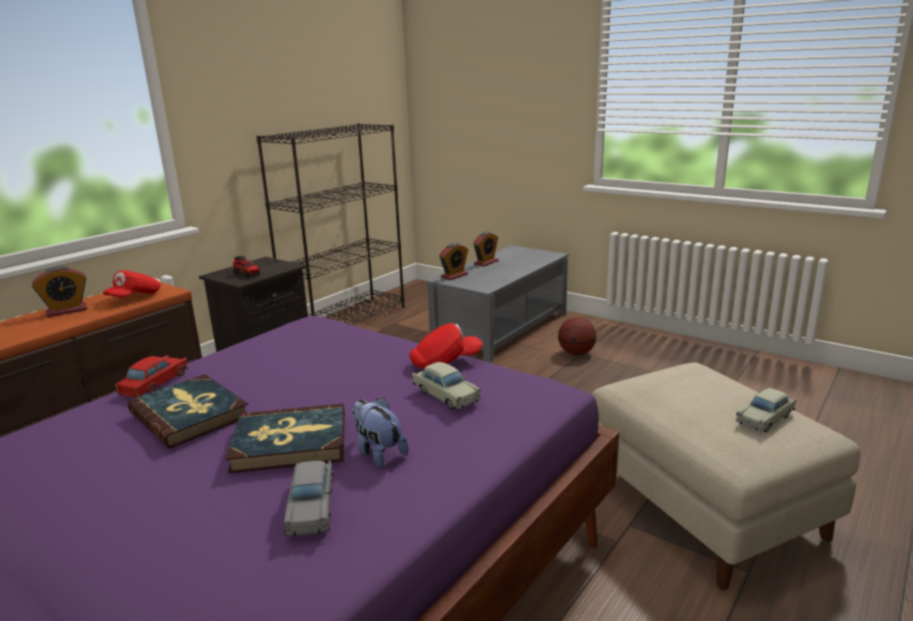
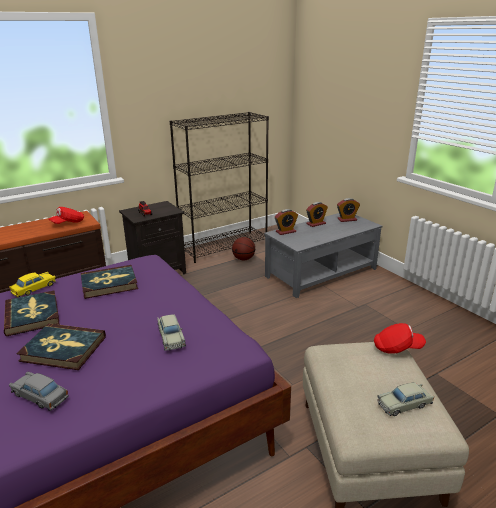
camera: 20 degrees right, 5 degrees up
alarm clock [32,266,87,317] -> alarm clock moved to [337,198,360,222]
red toy car [115,355,188,397] -> yellow toy car [9,272,56,297]
grey toy car [283,460,333,537] -> grey toy car turned 105 degrees clockwise [9,371,68,411]
plush toy [352,398,409,468] -> none
red cap [409,323,483,369] -> red cap moved to [374,323,426,354]
basketball [558,317,596,355] -> basketball moved to [232,237,255,260]
none -> book [81,265,138,299]

